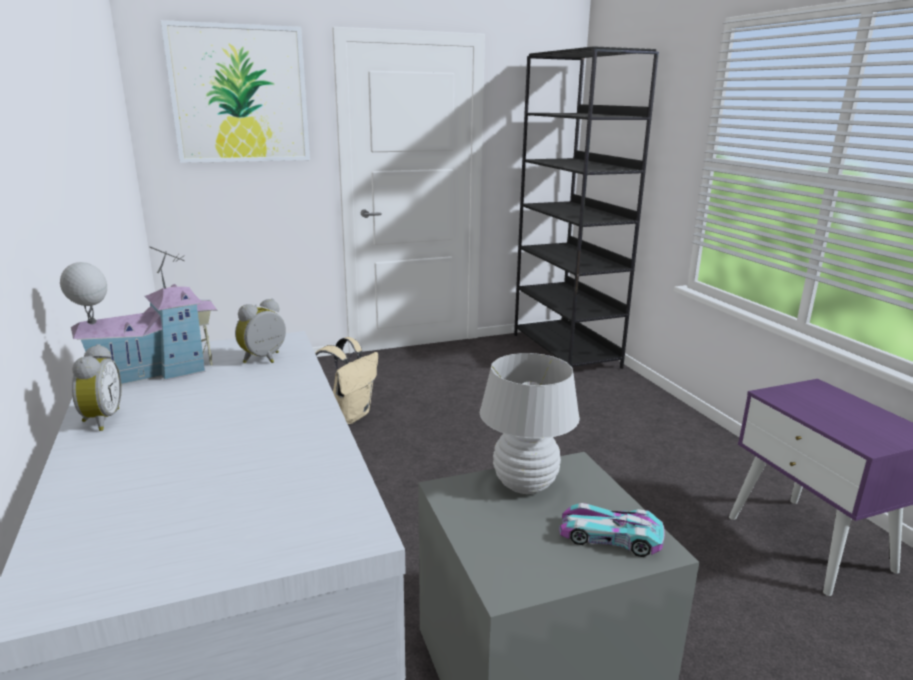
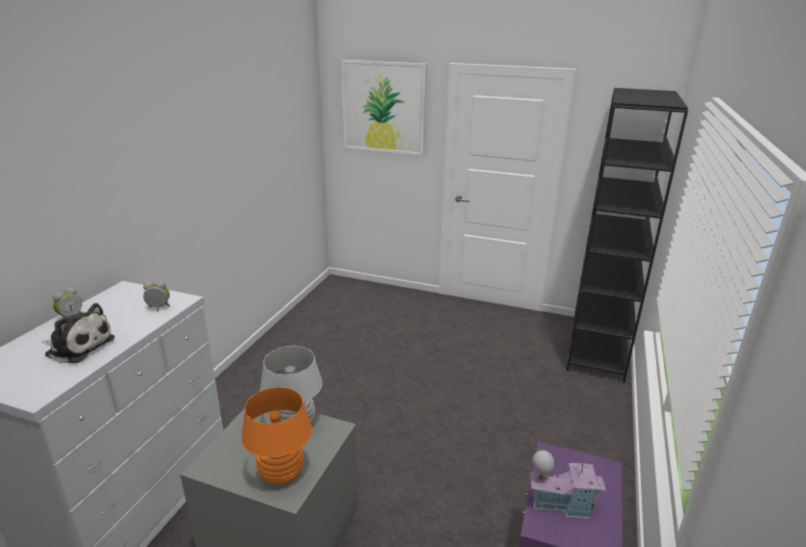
camera: 40 degrees right, 5 degrees up
toy house [60,246,217,385] -> toy house moved to [530,450,606,518]
beige backpack [315,337,378,424] -> none
toy car [559,503,665,557] -> orange table lamp [241,387,312,485]
none -> plush toy [42,303,115,363]

